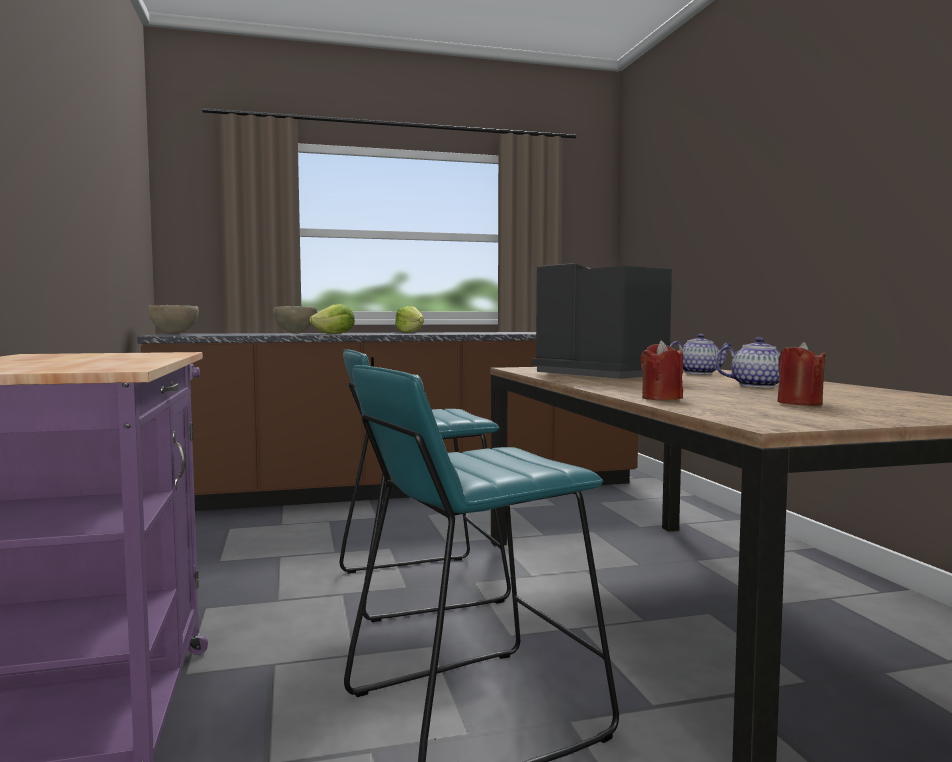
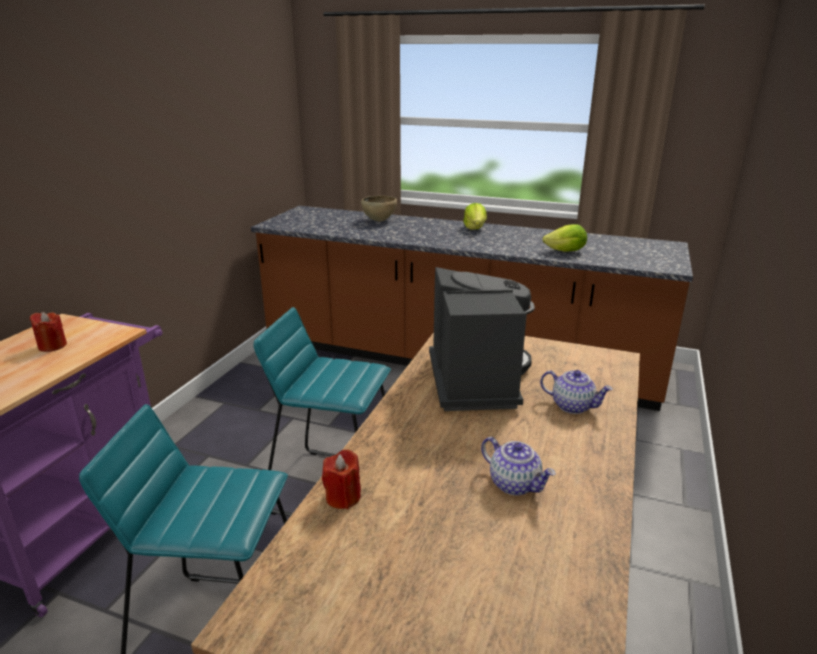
camera: 35 degrees right, 20 degrees up
brown bowl [148,305,199,335] -> none
lettuce [309,304,355,334] -> lettuce moved to [543,224,587,252]
red candle [777,342,826,406] -> red candle moved to [30,312,67,352]

